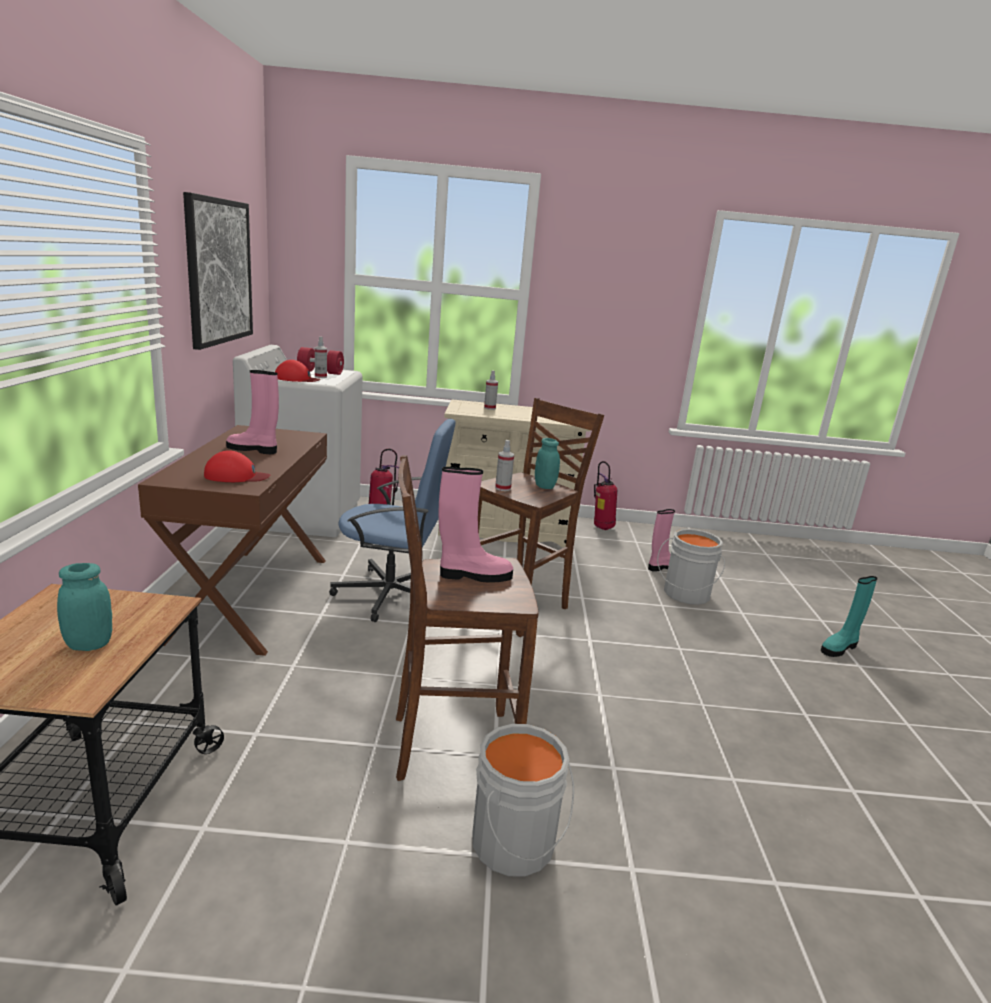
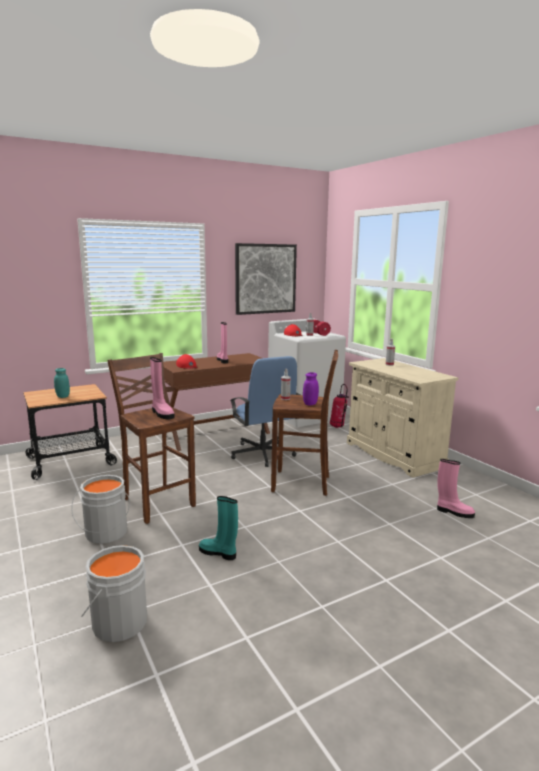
camera: 60 degrees right, 5 degrees down
turquoise jar [535,438,560,489] -> purple jar [303,372,319,406]
fire extinguisher [594,461,617,530] -> none
grey bucket [657,529,725,605] -> grey bucket moved to [81,545,147,642]
turquoise boot [821,576,877,657] -> turquoise boot moved to [199,496,238,560]

